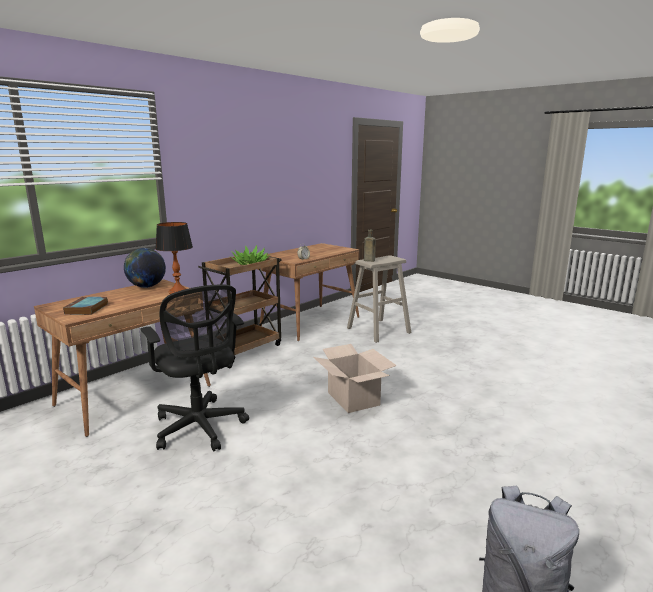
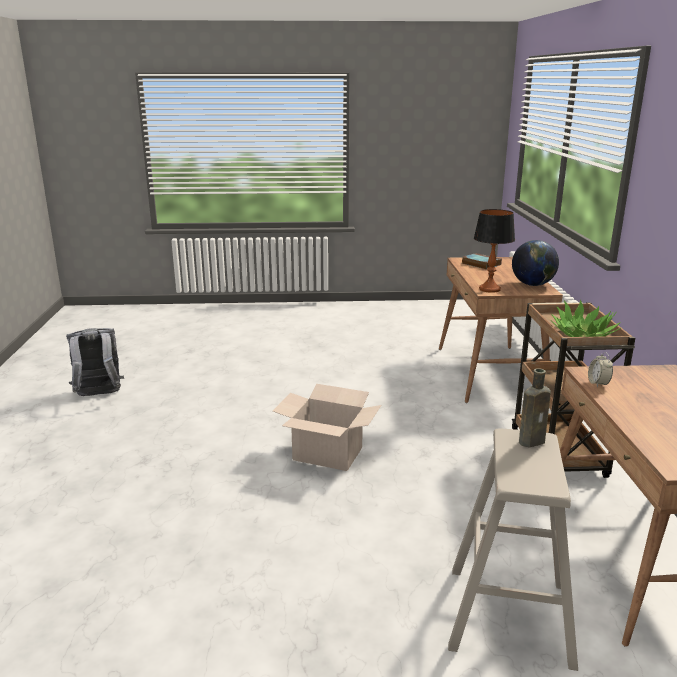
camera: 135 degrees right, 5 degrees up
black office chair [140,284,249,451] -> none

